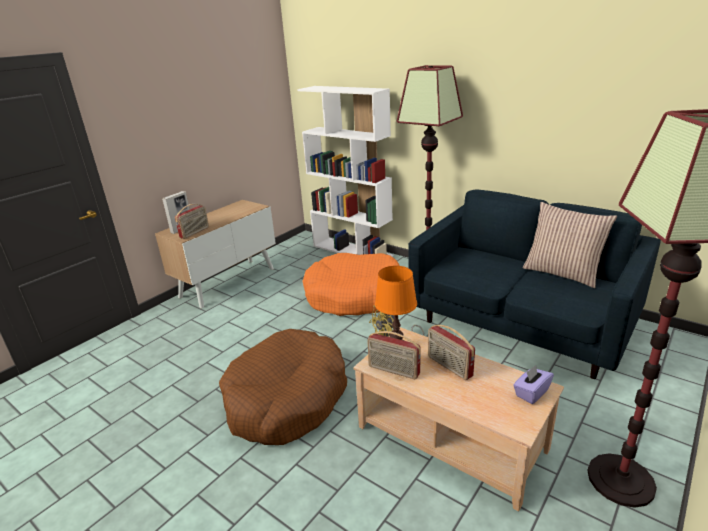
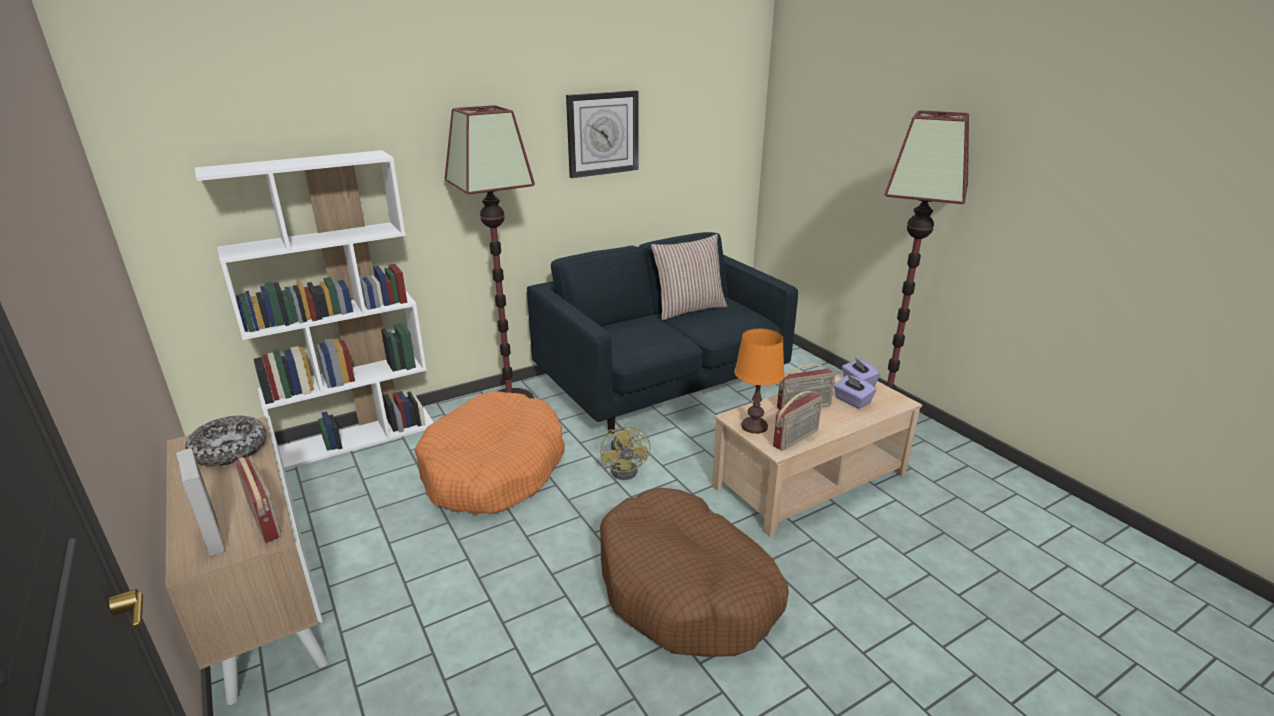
camera: 70 degrees left, 0 degrees up
none -> bowl [185,416,267,466]
none -> wall clock [566,90,638,178]
none -> purple tissue box [834,375,876,409]

